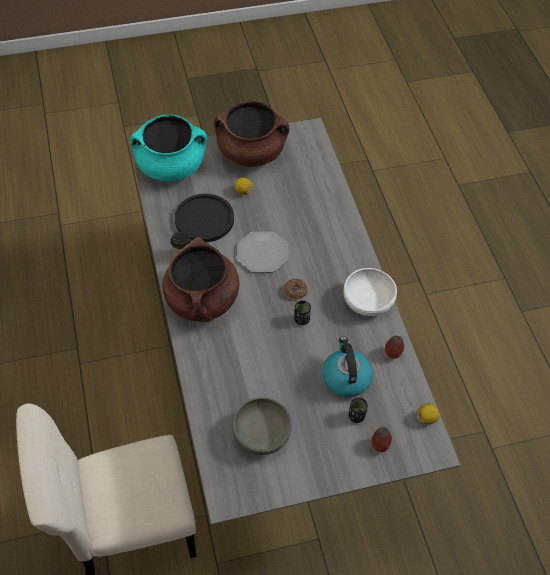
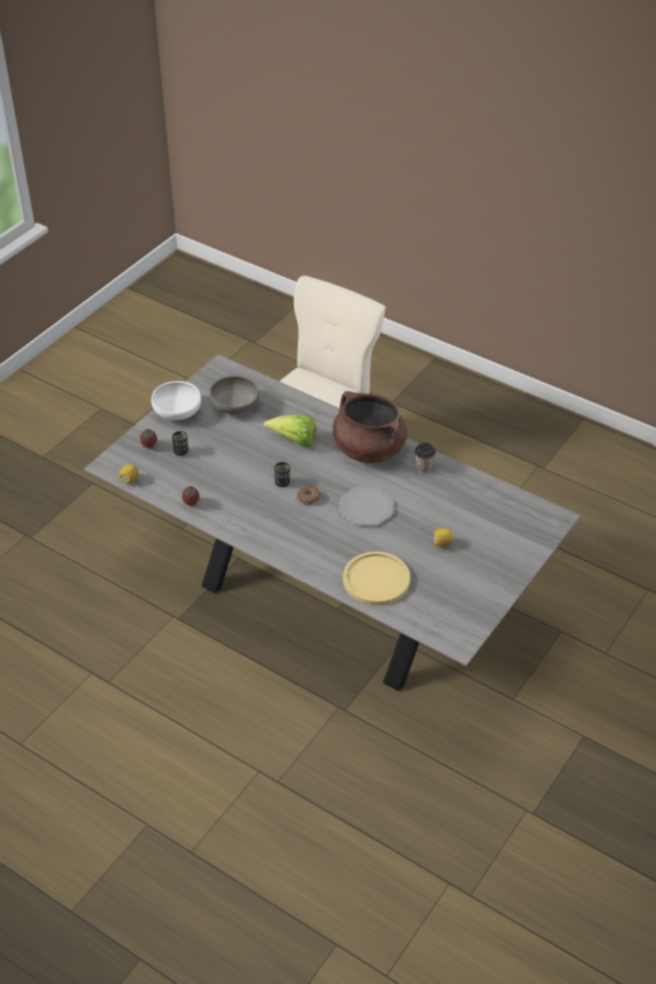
camera: 140 degrees right, 10 degrees down
turquoise cooking pot [130,114,207,181] -> none
black plate [175,194,234,242] -> none
brown cooking pot [214,101,289,167] -> none
kettle [322,336,373,397] -> none
white bowl [344,268,397,316] -> white bowl moved to [151,381,201,420]
none -> lettuce [264,415,316,447]
none -> yellow plate [343,551,410,606]

